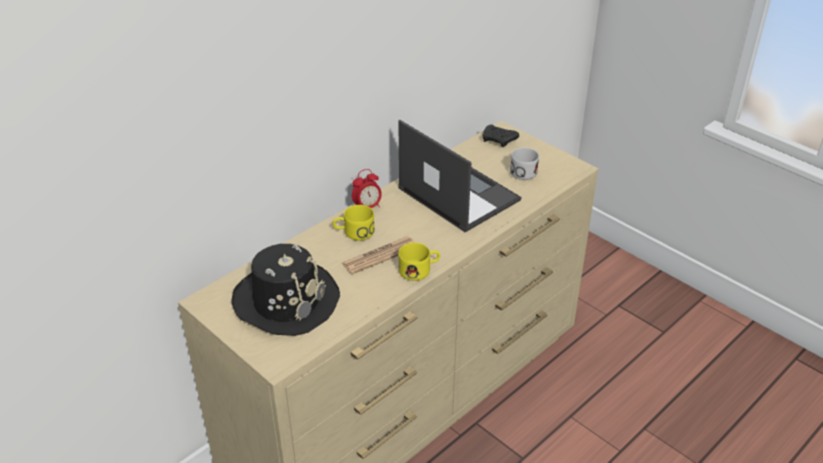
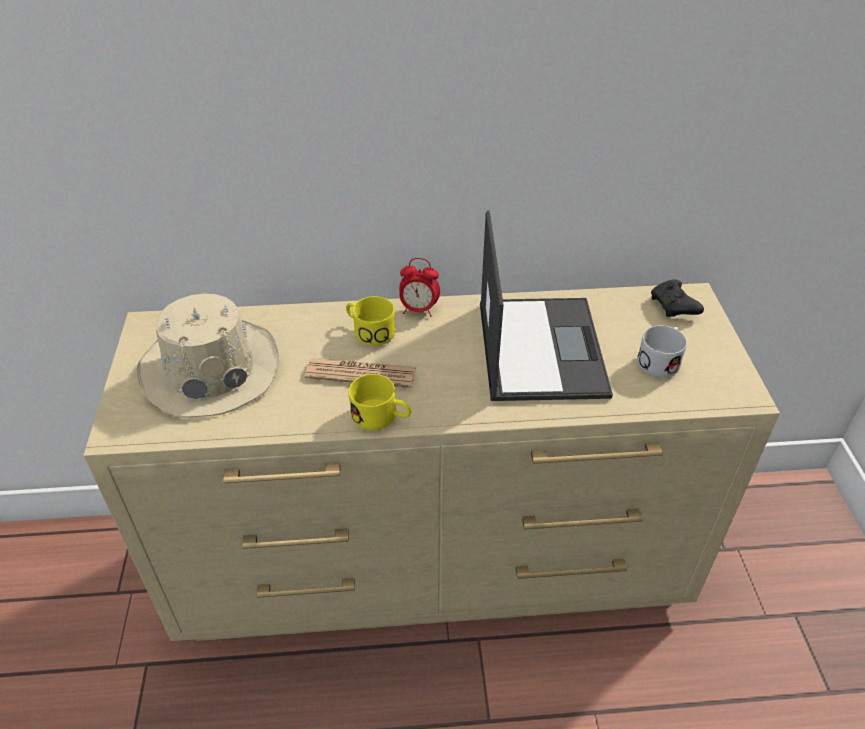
camera: 40 degrees right, 5 degrees up
black hat [231,244,340,336] -> beige hat [137,294,279,418]

